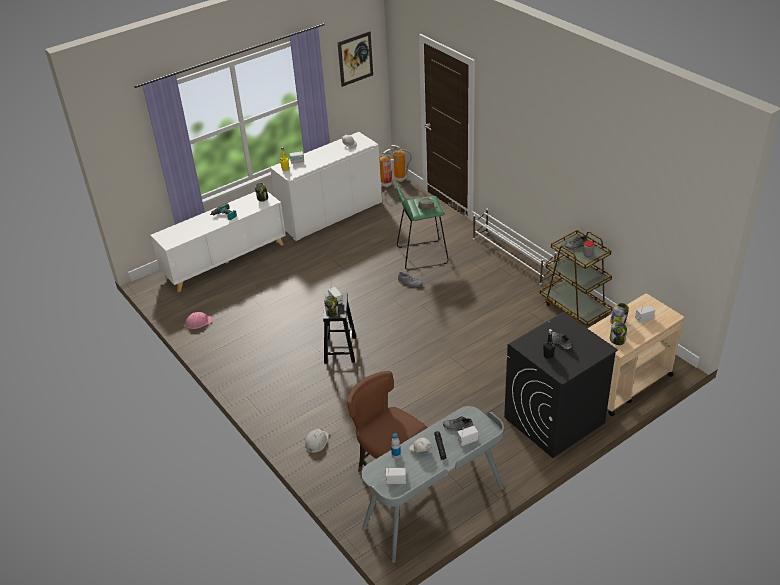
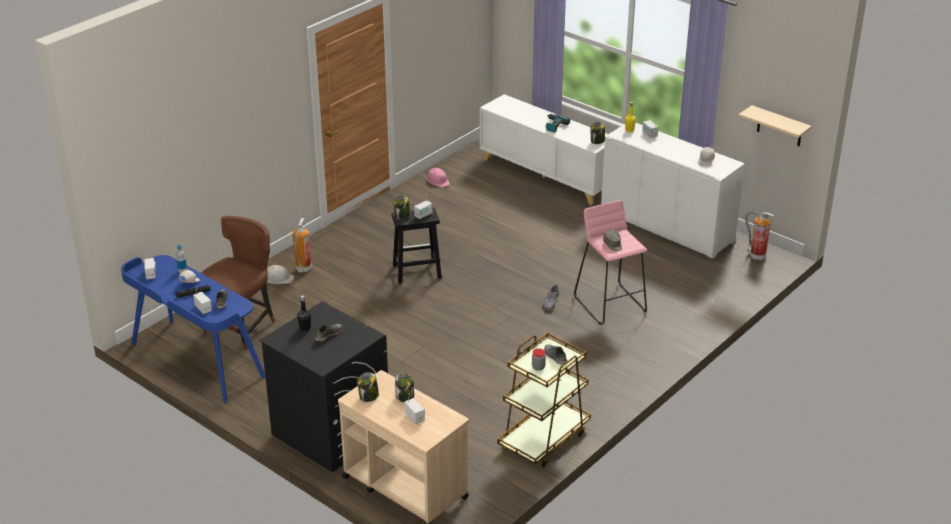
camera: 75 degrees right, 5 degrees down
picture [338,31,373,87] -> none
grey desk [361,406,504,563] -> blue desk [121,255,265,403]
fire extinguisher [391,145,412,182] -> fire extinguisher moved to [292,218,312,272]
green stool [396,184,449,271] -> pink stool [574,200,647,325]
white shoe rack [473,208,557,285] -> none
none -> beige shelf [738,105,812,146]

